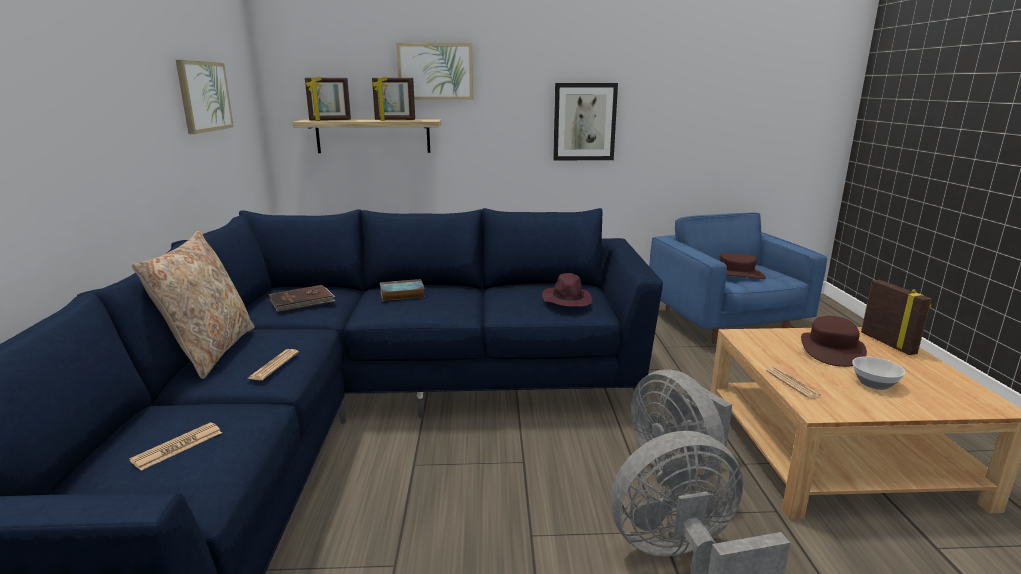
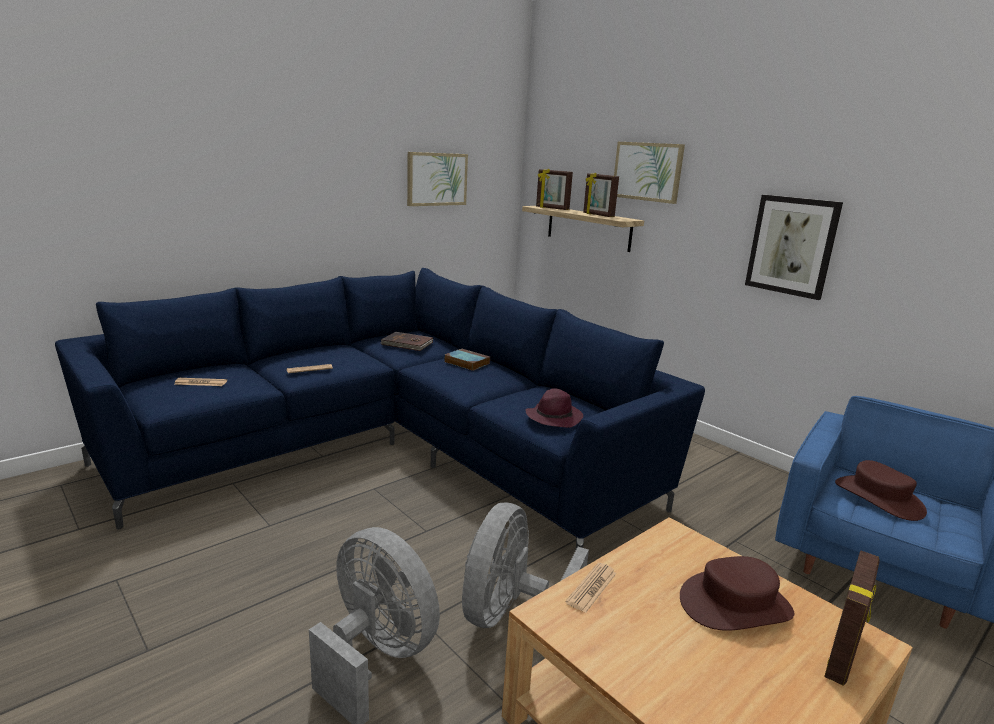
camera: 50 degrees right, 0 degrees up
beige pillow [131,231,255,379] -> none
bowl [852,357,906,390] -> none

